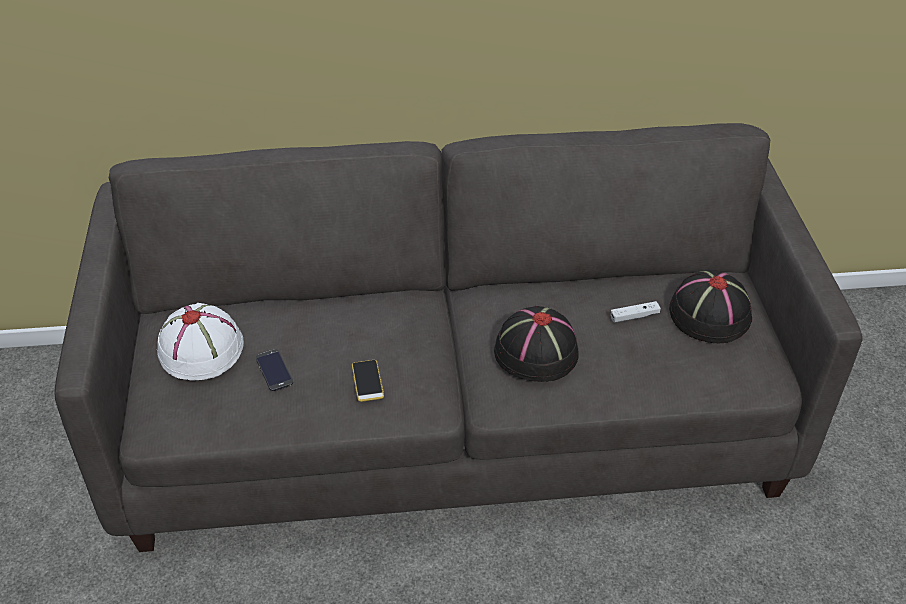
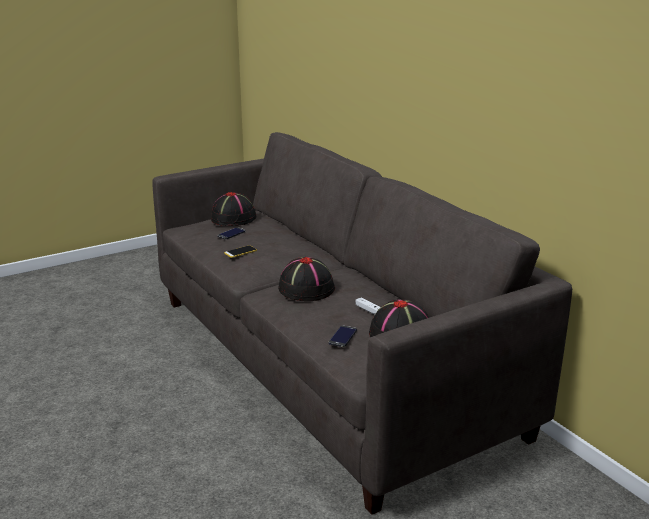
camera: 65 degrees right, 20 degrees down
white hat [157,303,244,380] -> black hat [211,192,256,226]
none -> phone [329,326,357,347]

